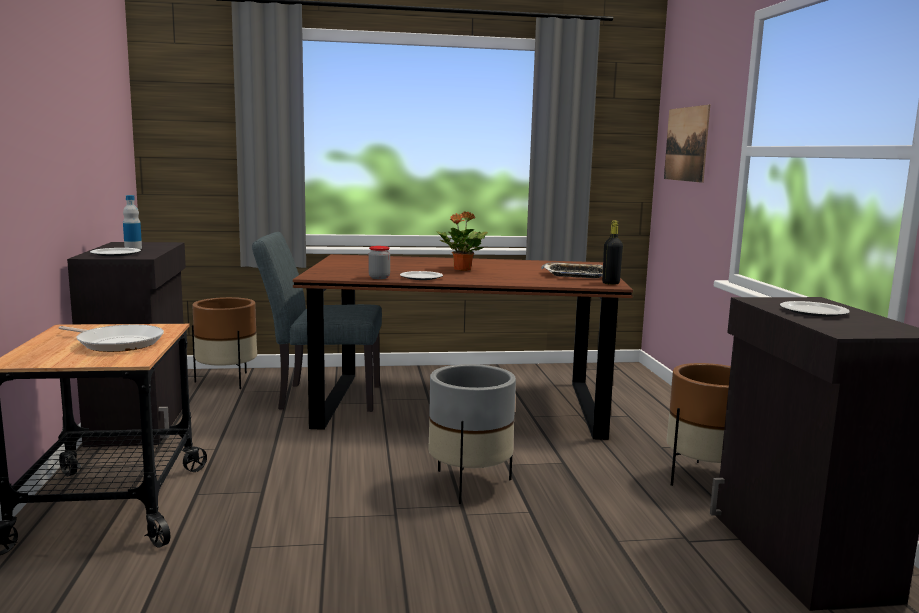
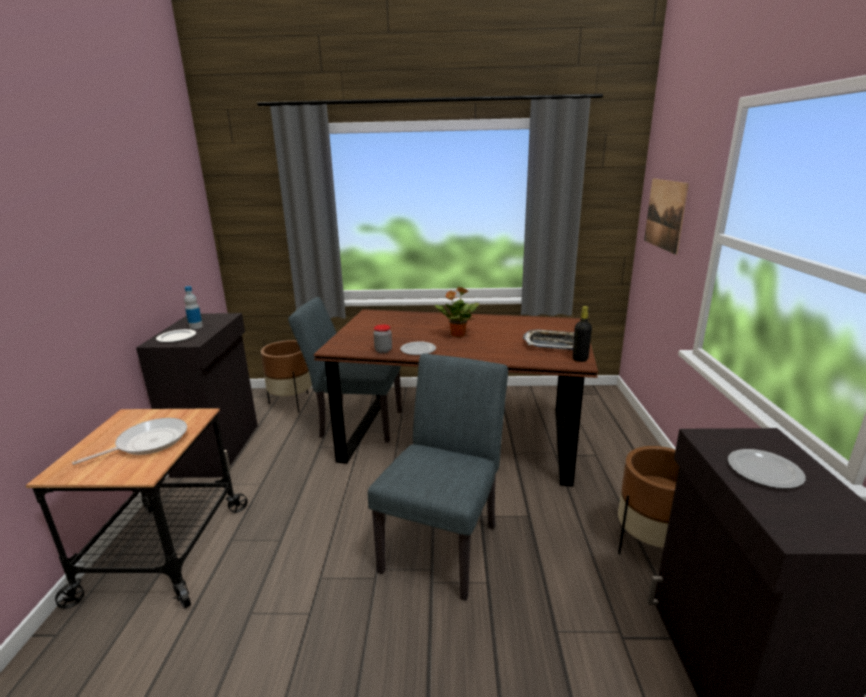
camera: 10 degrees right, 10 degrees up
frying pan [59,325,164,352] -> frying pan turned 75 degrees counterclockwise [72,418,187,465]
grey planter [428,364,516,504] -> grey chair [368,353,508,601]

